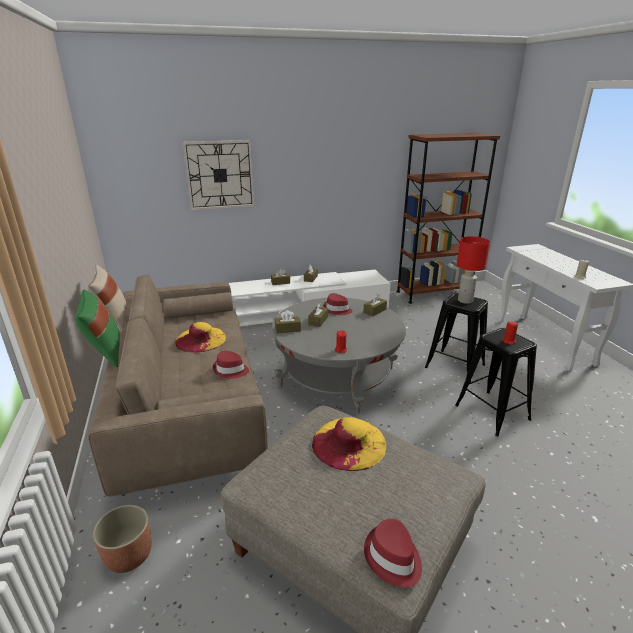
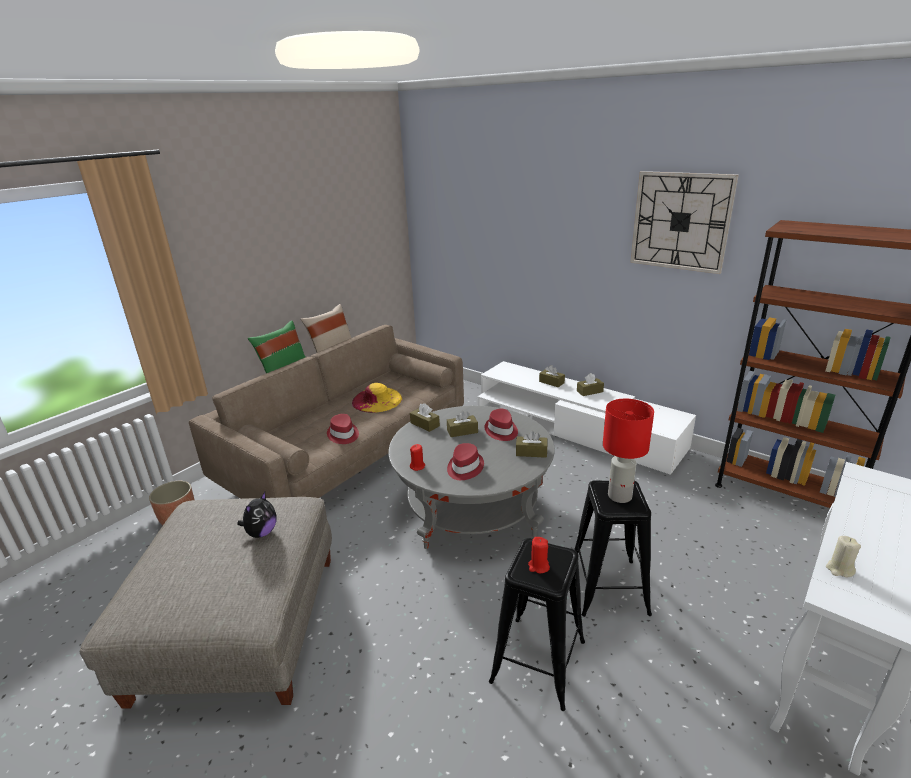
camera: 55 degrees right, 0 degrees up
wall clock [183,140,255,210] -> wall clock moved to [630,171,739,274]
yellow hat [312,417,386,471] -> plush toy [237,492,277,538]
red hat [364,519,422,587] -> red hat moved to [447,443,484,480]

